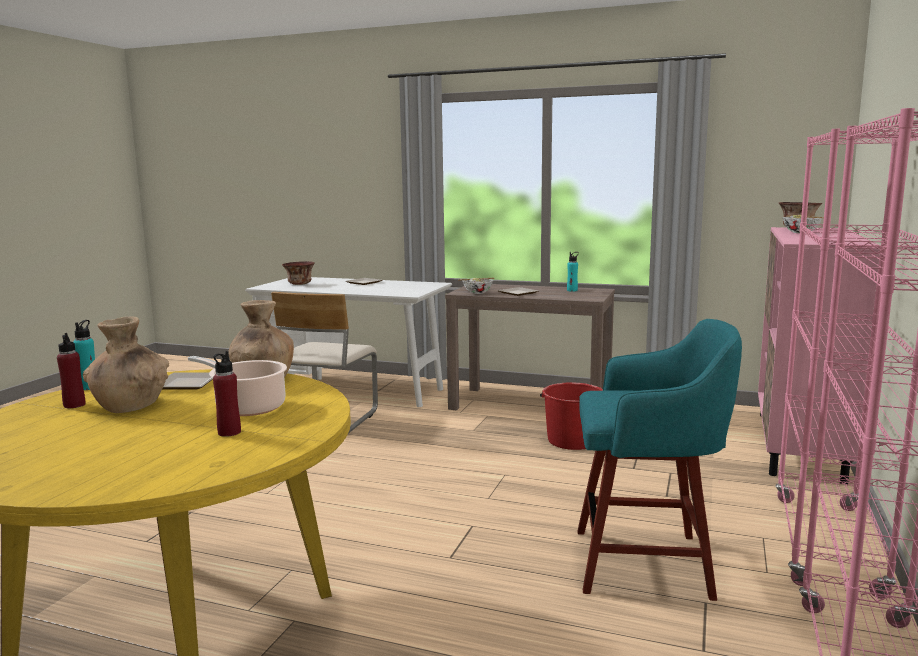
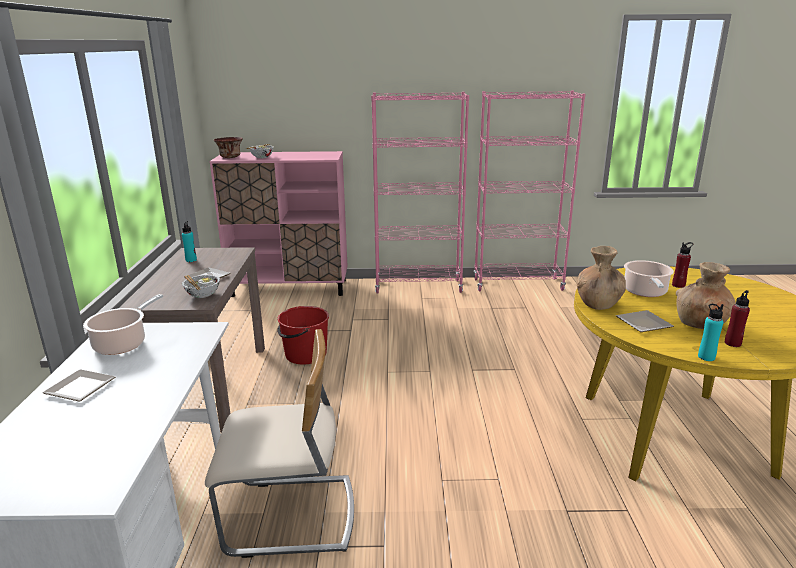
camera: 110 degrees left, 10 degrees up
bowl [282,261,315,285] -> none
turquoise stool [577,319,742,601] -> none
none -> cooking pot [83,294,163,355]

